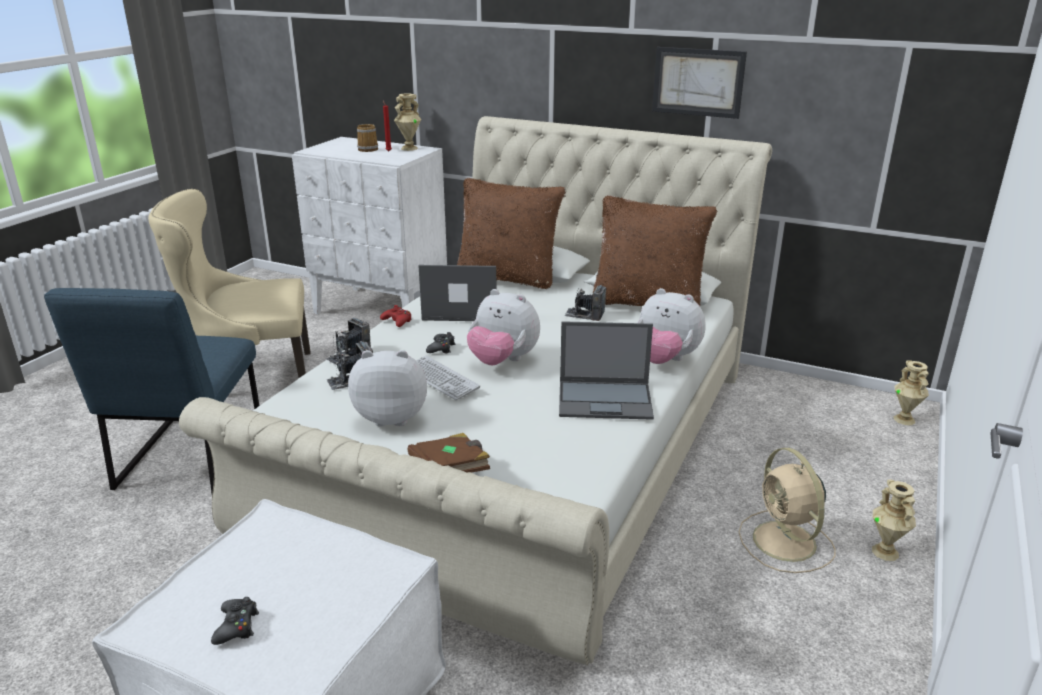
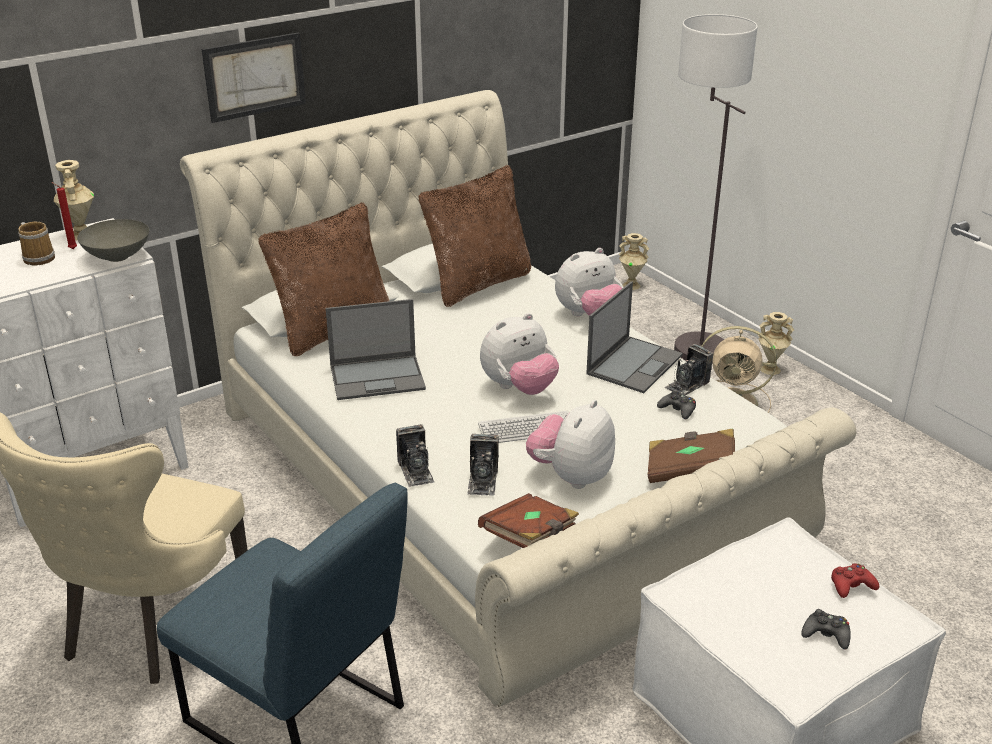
camera: 60 degrees left, 5 degrees up
red game controller [380,305,412,327] -> red game controller moved to [831,563,879,598]
laptop [418,265,497,321] -> laptop turned 135 degrees counterclockwise [326,299,426,400]
black game controller [426,332,455,354] -> black game controller moved to [657,389,696,419]
camera [565,285,606,321] -> camera moved to [664,344,714,395]
picture [652,47,747,119] -> picture moved to [202,32,306,123]
none -> grey bowl [77,219,149,262]
none -> brown book [478,493,579,548]
none -> white floor lamp [674,14,757,364]

